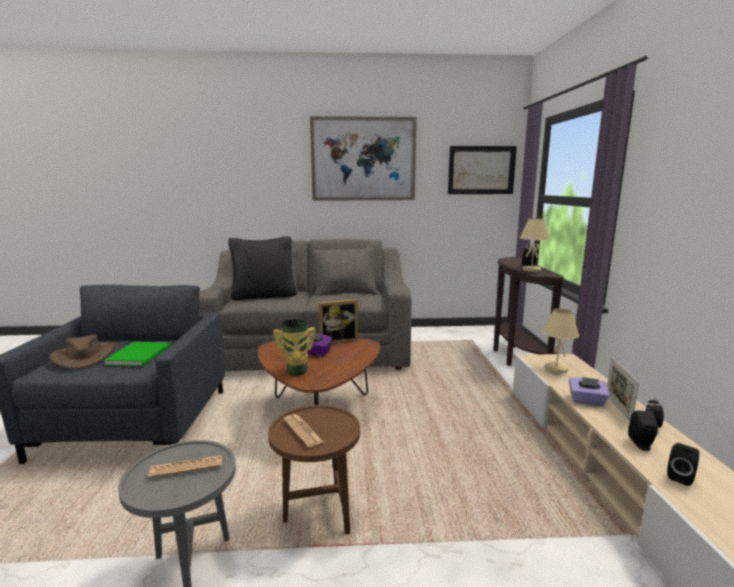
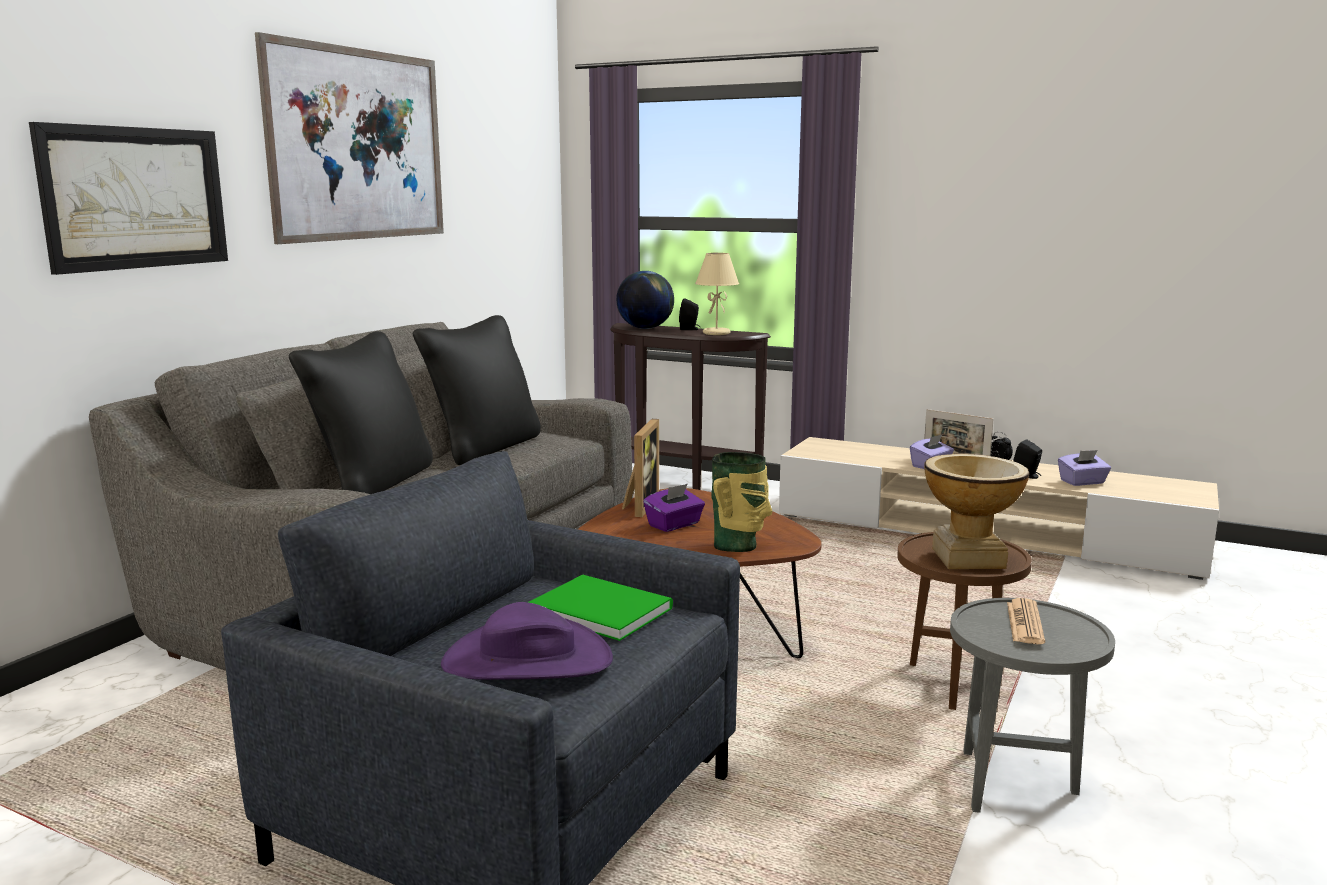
camera: 60 degrees left, 0 degrees up
brown hat [49,334,115,368] -> purple hat [441,602,613,680]
newspaper [283,414,324,447] -> vase [924,454,1029,569]
picture [448,146,517,194] -> picture moved to [29,122,228,275]
beige table lamp [542,308,579,373] -> none
black speaker [667,443,699,486] -> purple tissue box [1058,450,1111,486]
none -> black pillow [413,315,541,465]
none -> globe [616,271,674,329]

